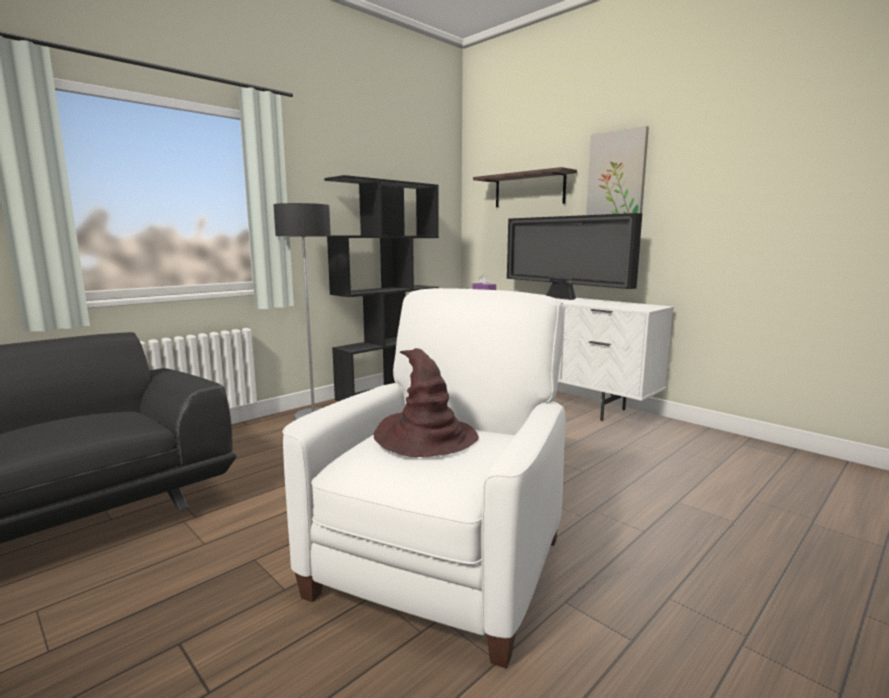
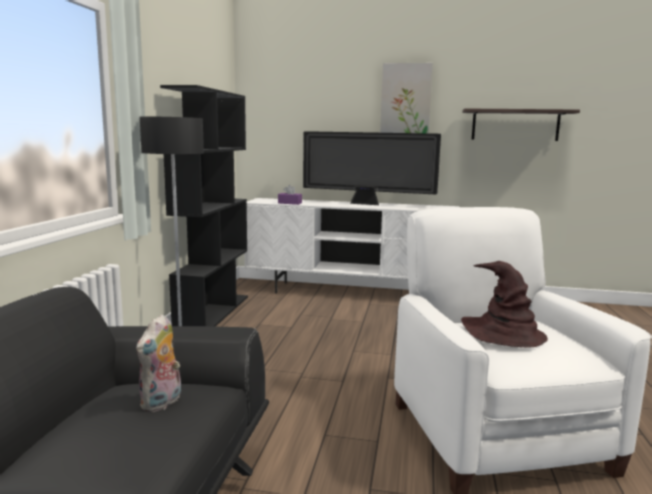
camera: 35 degrees left, 0 degrees up
shelf [473,167,577,207] -> shelf moved to [462,108,580,141]
none -> plush toy [136,314,181,412]

